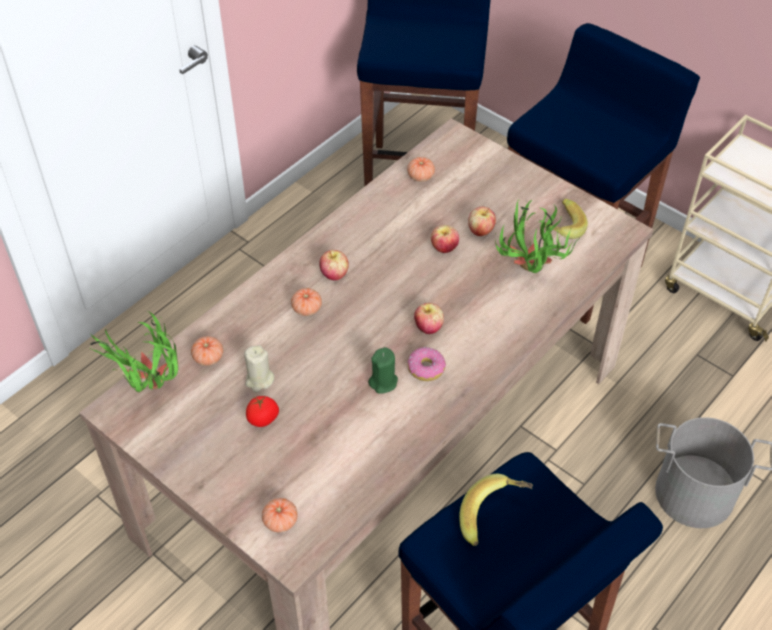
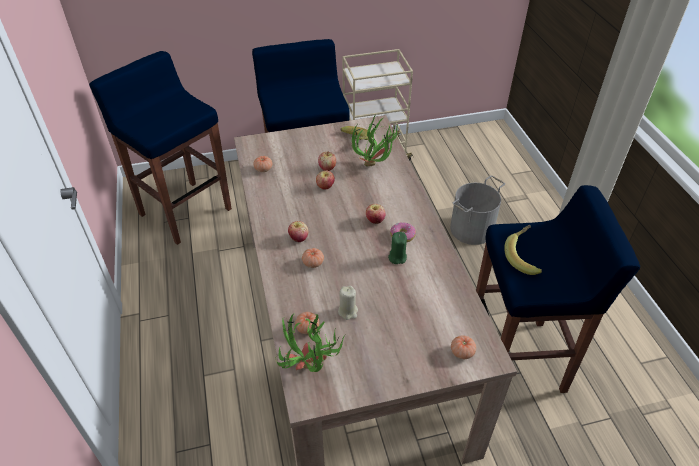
camera: 55 degrees left, 5 degrees down
tomato [246,396,279,427] -> none

